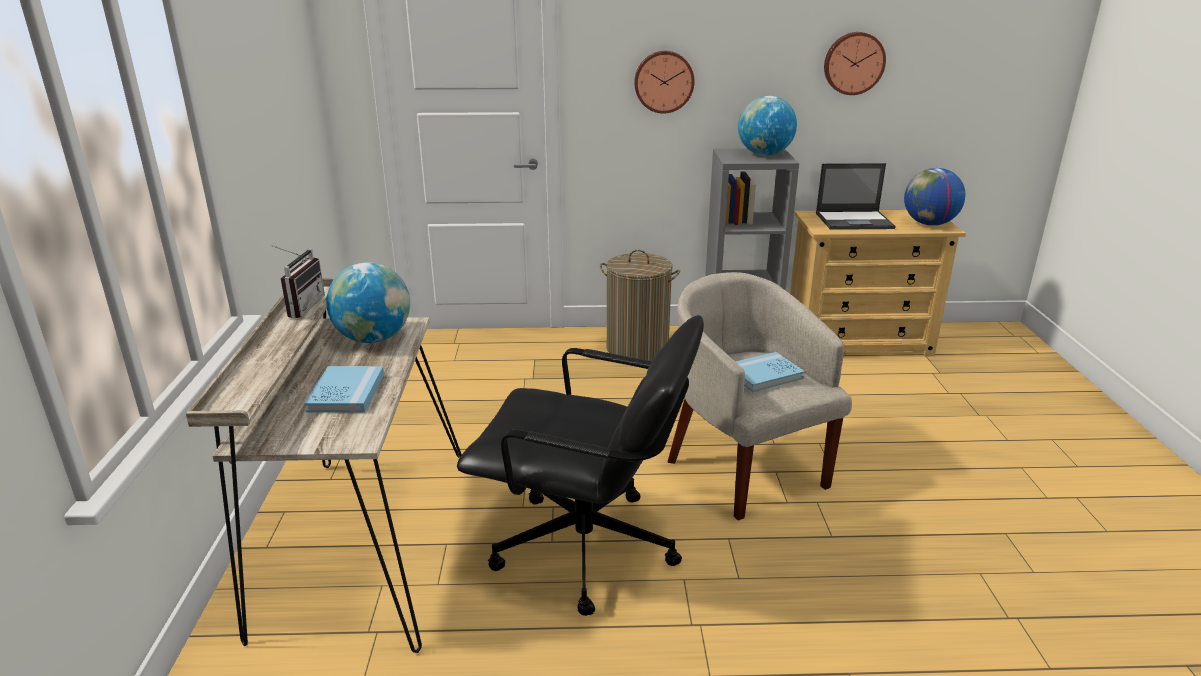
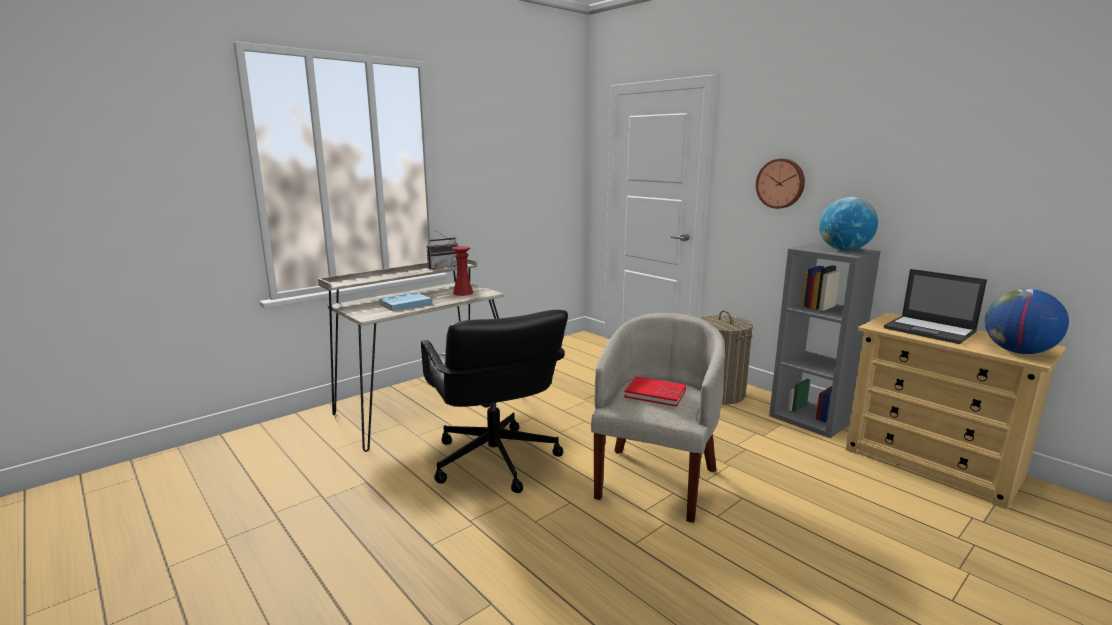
camera: 50 degrees right, 10 degrees down
globe [326,262,410,343] -> red vase [452,246,473,296]
blue book [735,352,805,392] -> red book [624,377,686,407]
wall clock [824,32,886,95] -> none

